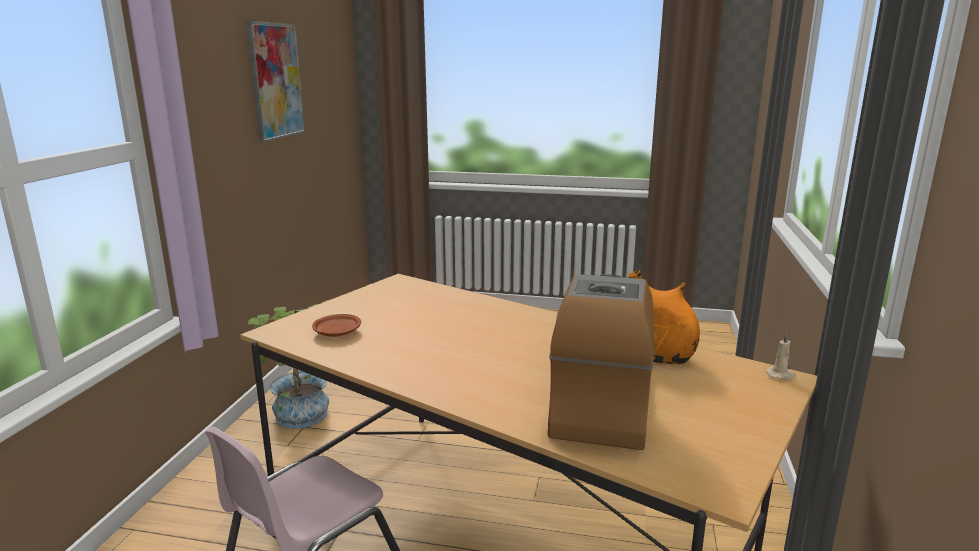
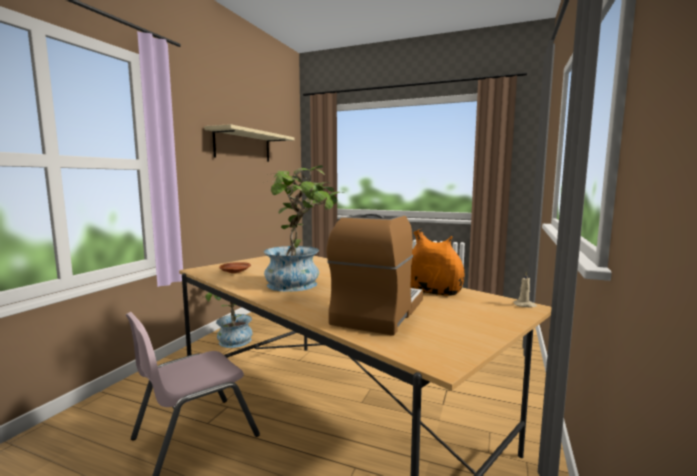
camera: 10 degrees right, 10 degrees down
picture [246,21,305,142] -> beige shelf [204,124,295,162]
none -> potted plant [264,165,345,292]

